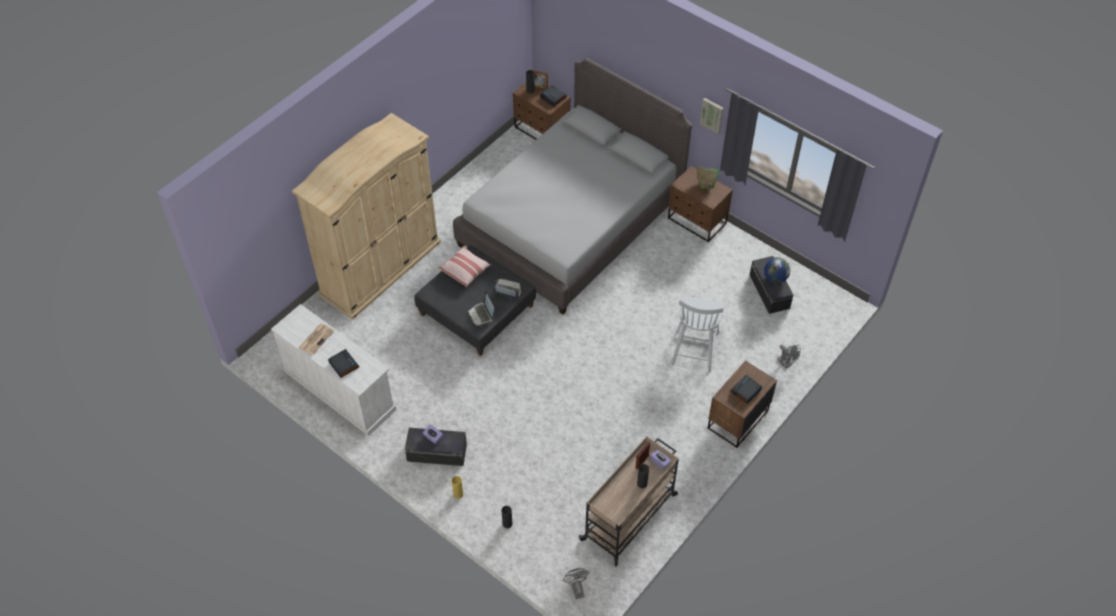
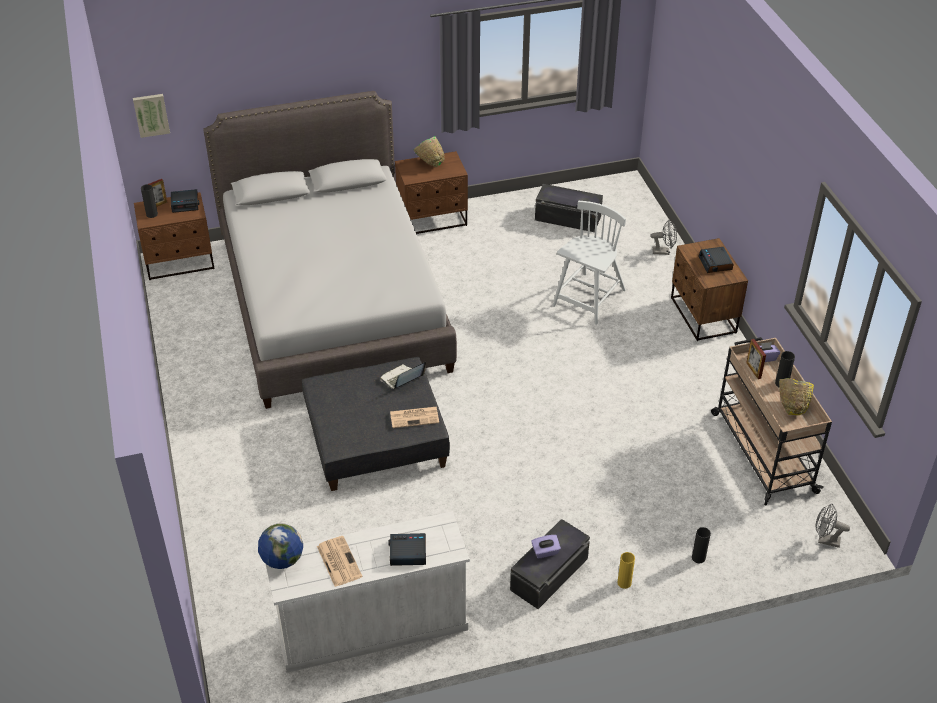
camera: 55 degrees left, 10 degrees down
beige wardrobe [292,113,441,320] -> none
pillow [438,246,491,287] -> none
laptop [467,291,494,327] -> newspaper [390,407,439,428]
white chair [671,296,725,373] -> white chair turned 105 degrees counterclockwise [552,201,626,325]
picture [700,98,724,134] -> picture moved to [133,94,170,138]
globe [764,257,790,283] -> globe moved to [258,524,303,569]
none -> yellow bowl [779,378,814,415]

